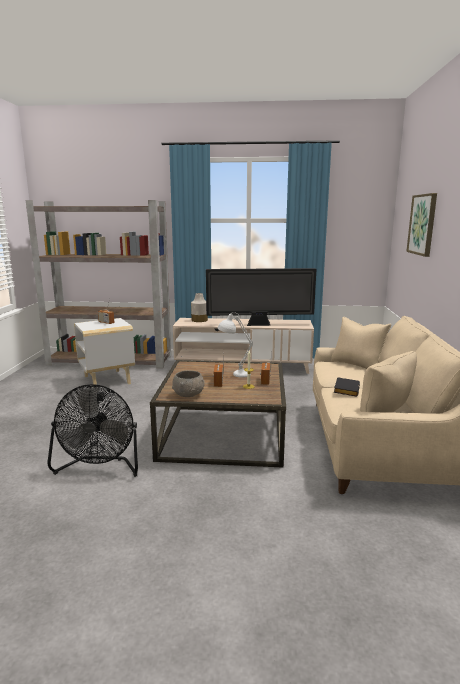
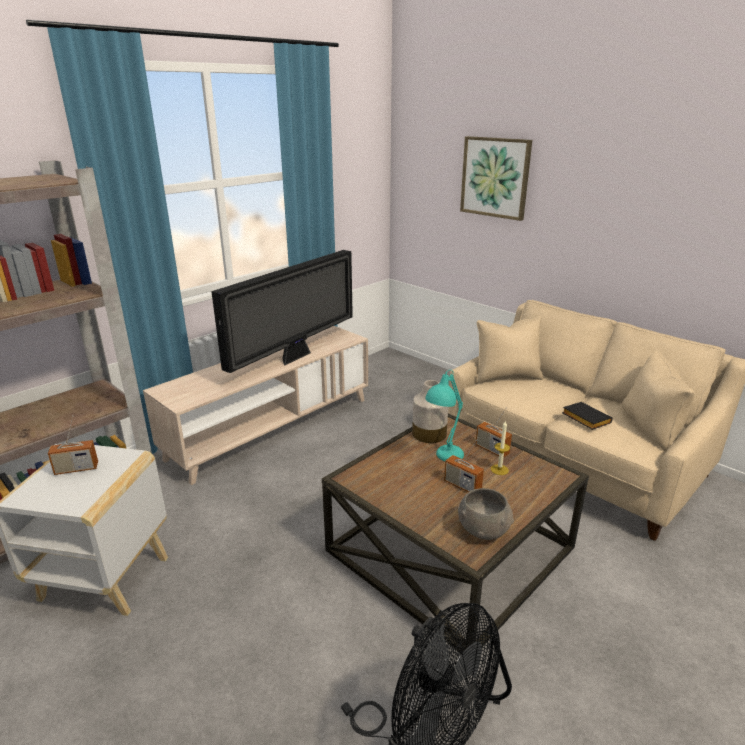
camera: 50 degrees left, 10 degrees up
beige vase [191,293,208,322] -> beige vase moved to [412,380,448,443]
white table lamp [218,312,253,378] -> turquoise table lamp [425,370,464,461]

